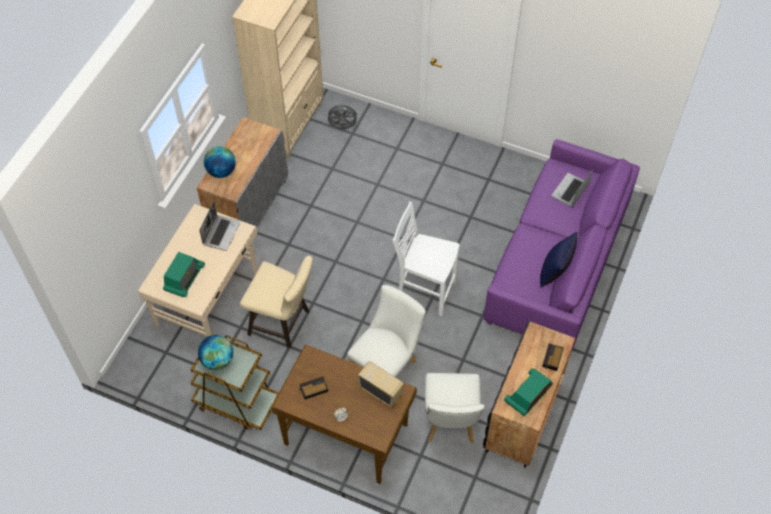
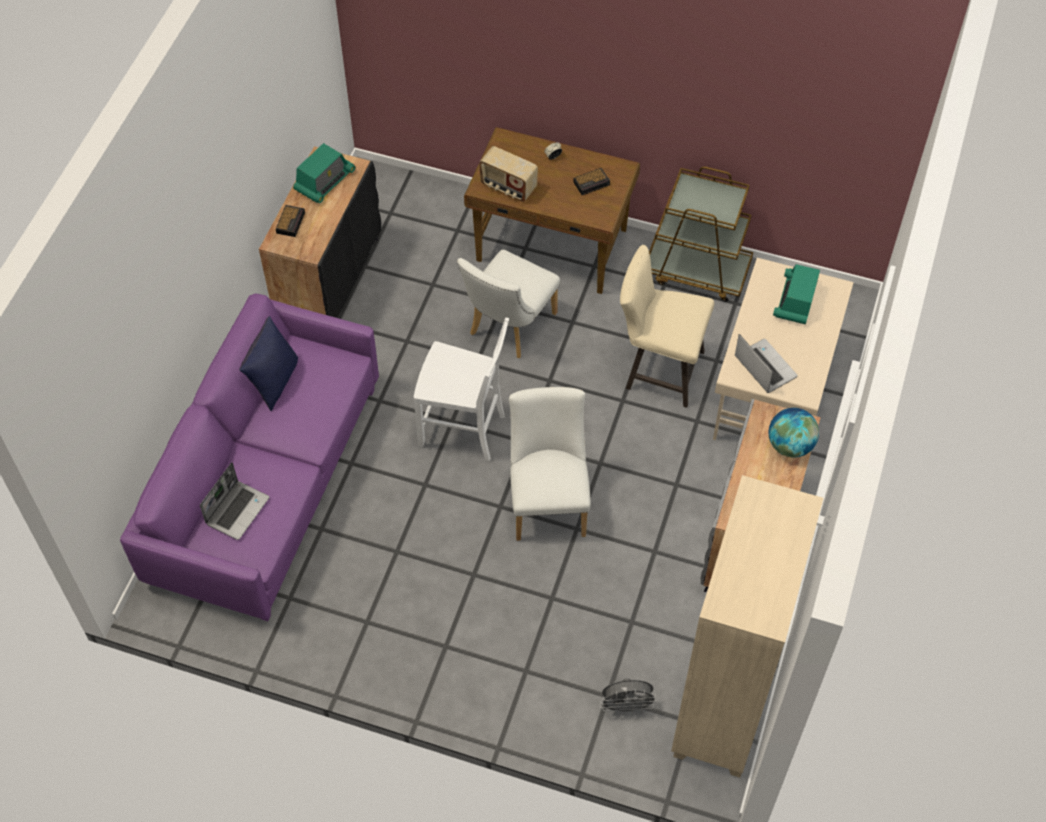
camera: 175 degrees right, 0 degrees up
globe [198,335,233,370] -> none
laptop [199,201,240,251] -> laptop turned 135 degrees clockwise [735,334,798,393]
white chair [425,373,485,443] -> white chair moved to [509,387,591,541]

